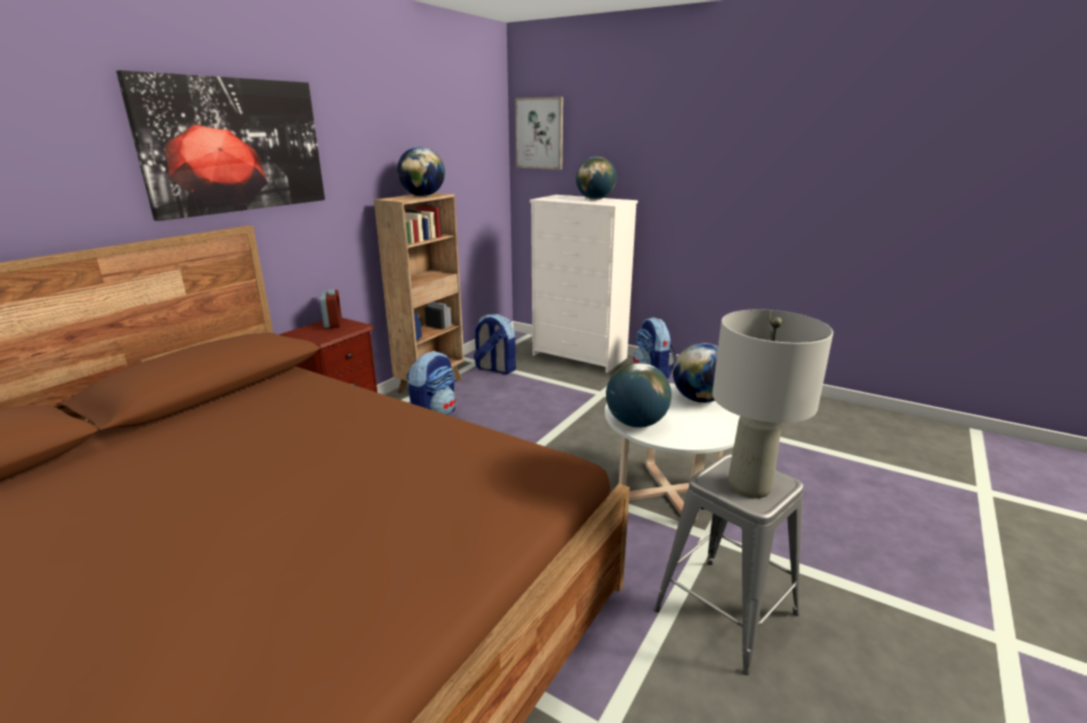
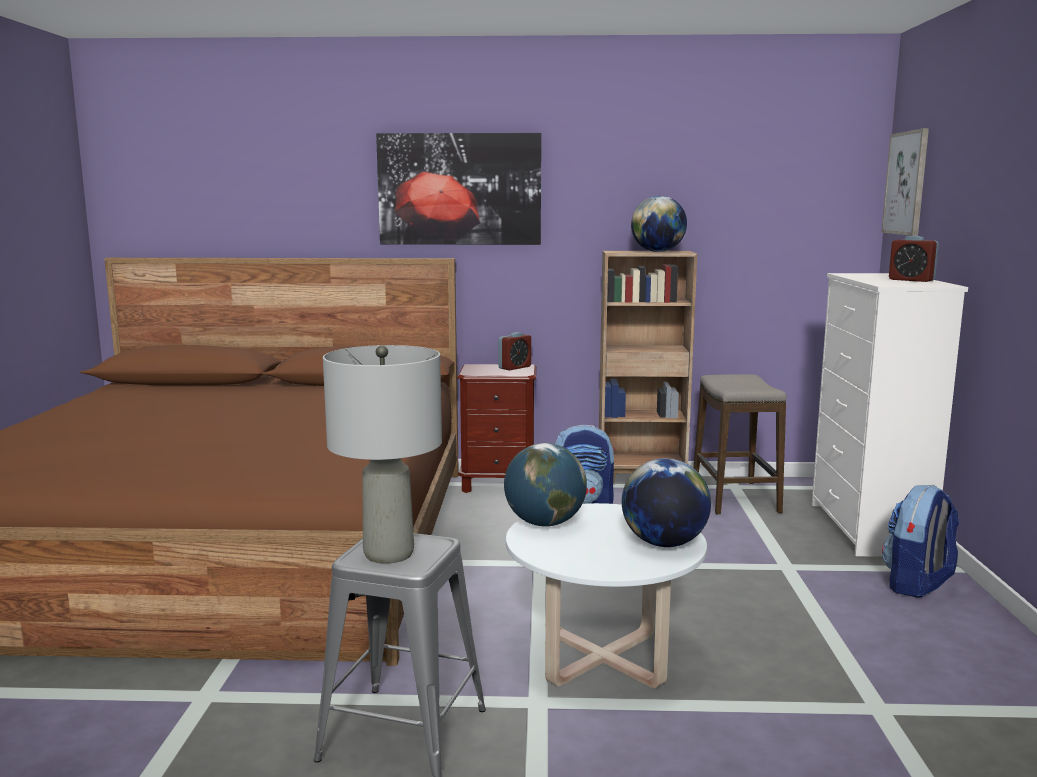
camera: 60 degrees right, 10 degrees down
backpack [474,314,516,374] -> stool [694,374,787,515]
globe [576,157,617,200] -> alarm clock [889,236,939,282]

